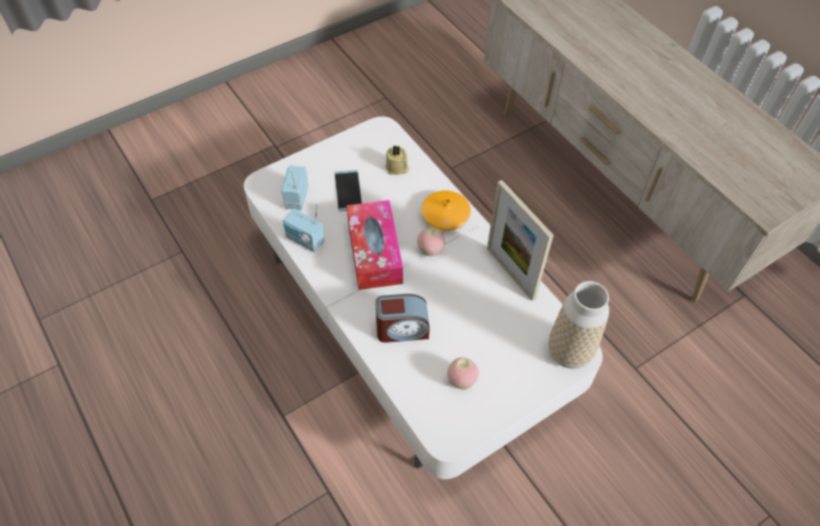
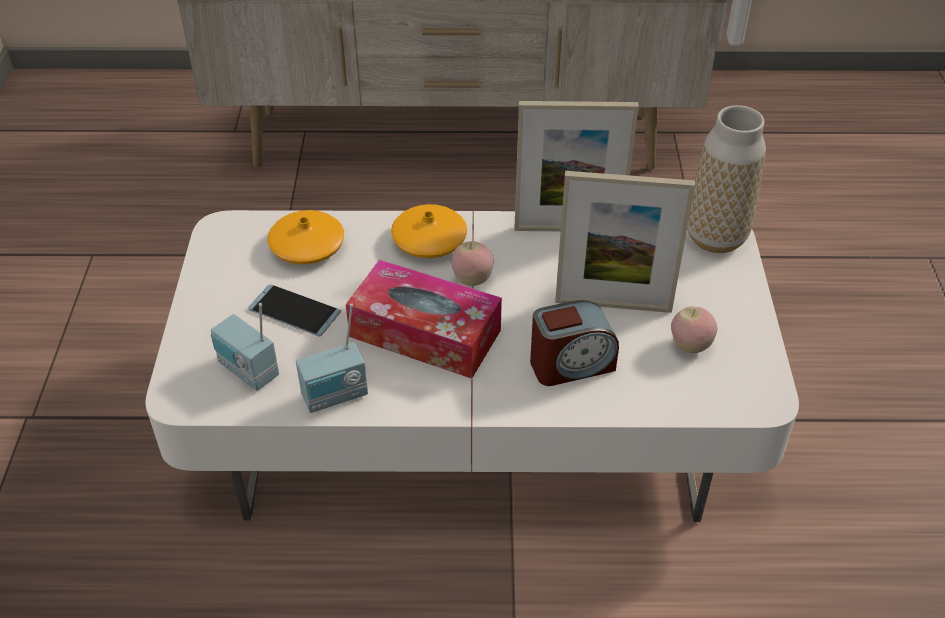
camera: 55 degrees left, 10 degrees down
alarm clock [375,294,430,343] -> alarm clock turned 45 degrees clockwise [530,300,619,386]
beige candle [385,145,409,175] -> orange vase [267,210,344,265]
none -> picture frame [555,171,695,313]

